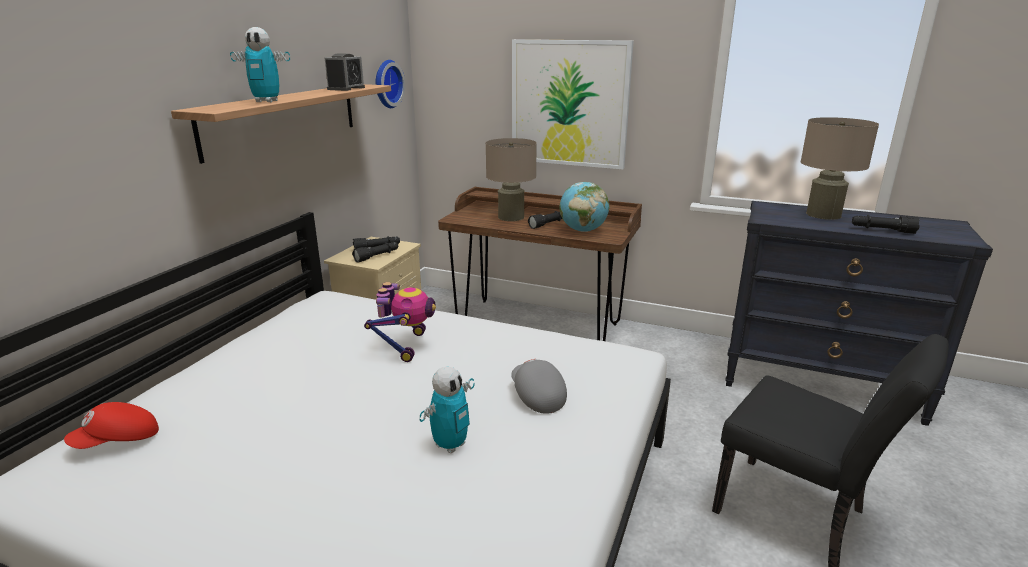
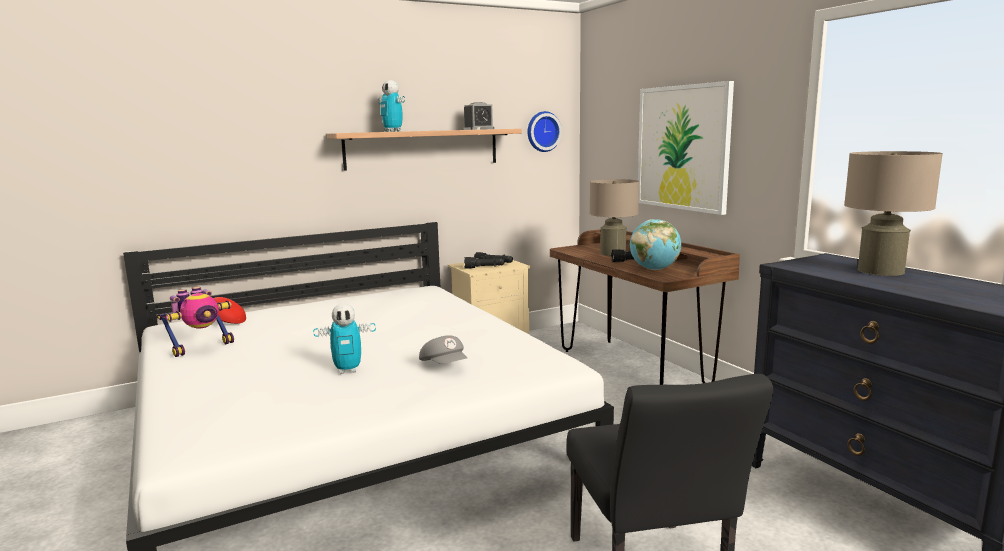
camera: 40 degrees right, 10 degrees down
toy robot [364,282,436,362] -> toy robot moved to [158,287,234,357]
grey cap [511,359,567,414] -> grey cap turned 135 degrees clockwise [419,335,467,364]
black flashlight [852,215,920,234] -> none

